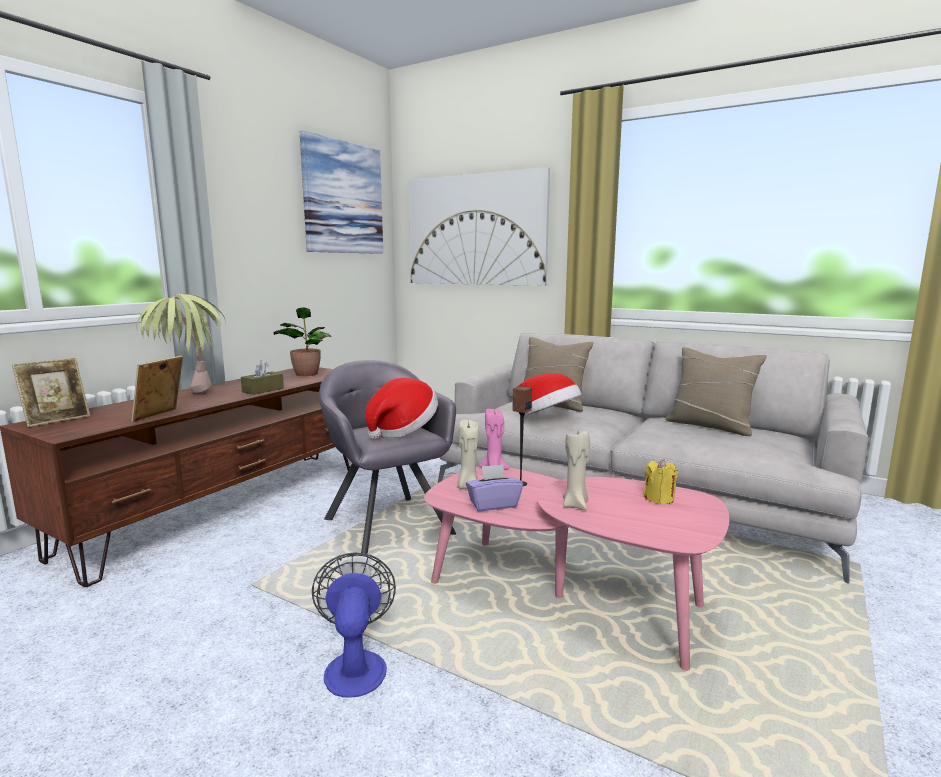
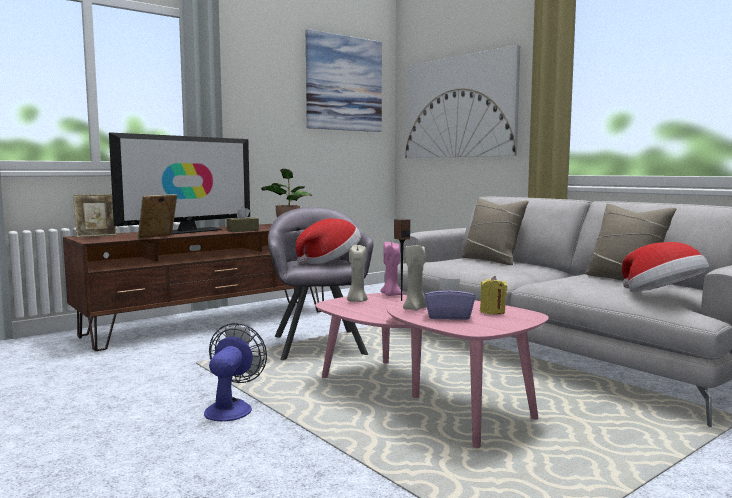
camera: 20 degrees right, 5 degrees down
potted plant [136,294,226,393] -> television [109,132,250,235]
purple tissue box [466,464,523,511] -> purple tissue box moved to [425,278,475,320]
hat [517,373,581,416] -> hat moved to [622,242,710,292]

